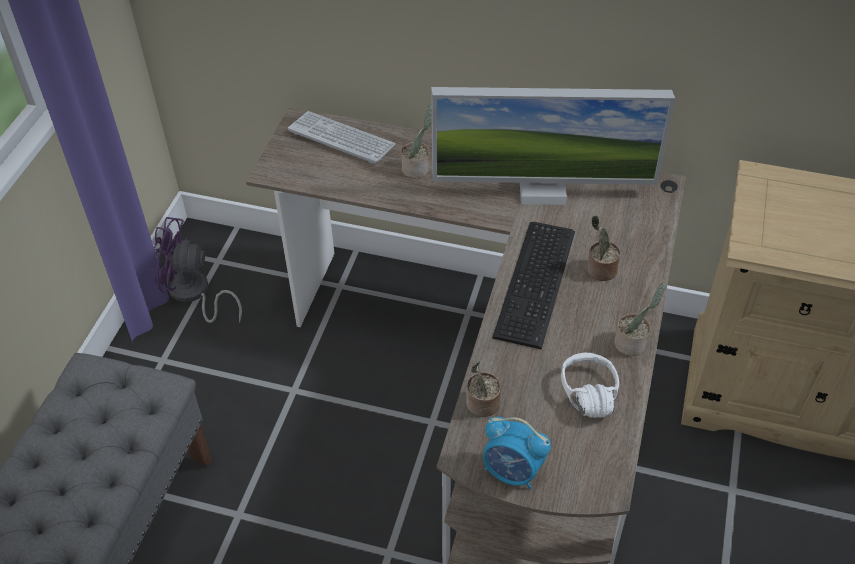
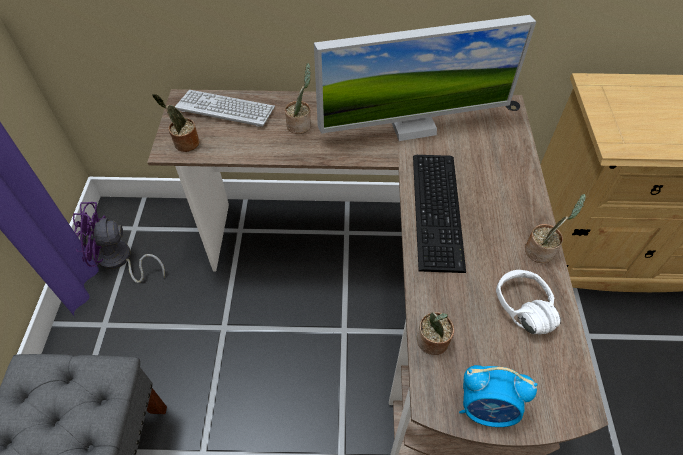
camera: 15 degrees left, 5 degrees up
potted plant [587,215,621,281] -> potted plant moved to [152,94,199,152]

